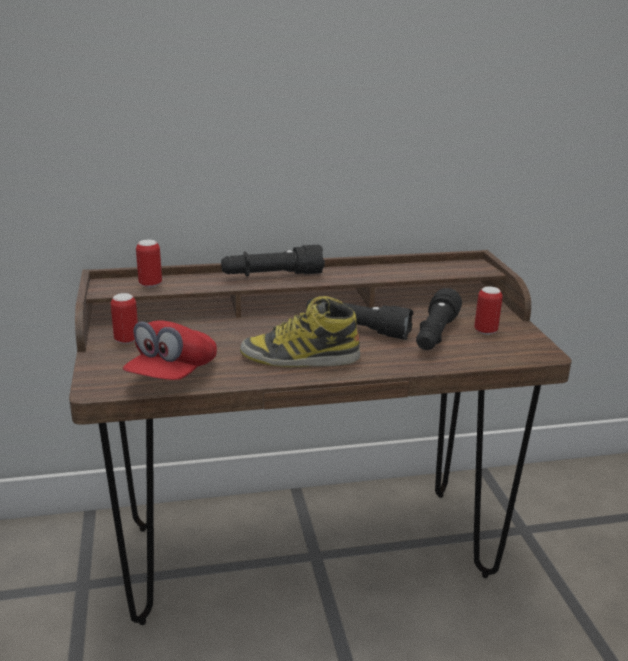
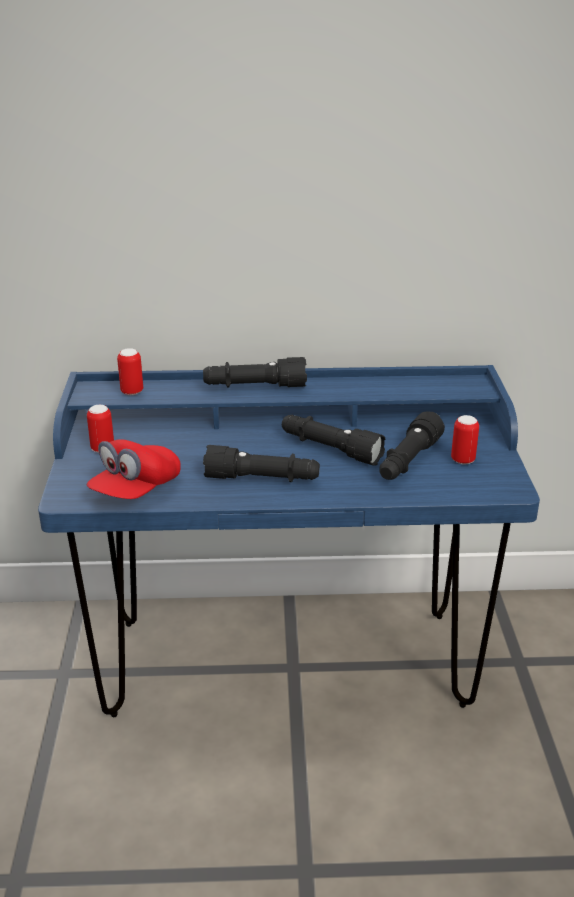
camera: 10 degrees right, 5 degrees up
brown desk [69,250,572,625] -> blue desk [38,365,540,717]
boot [240,296,360,367] -> black flashlight [203,445,320,482]

